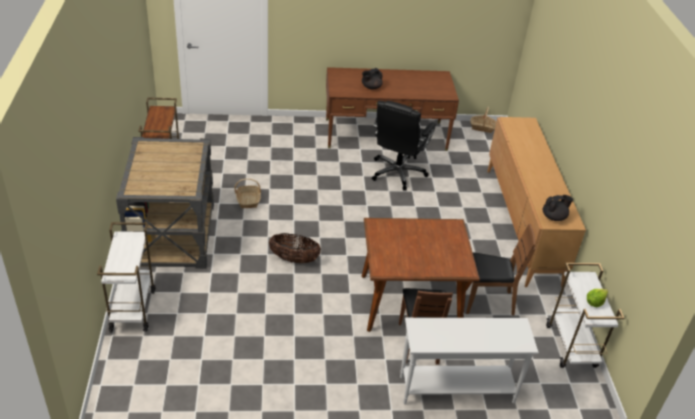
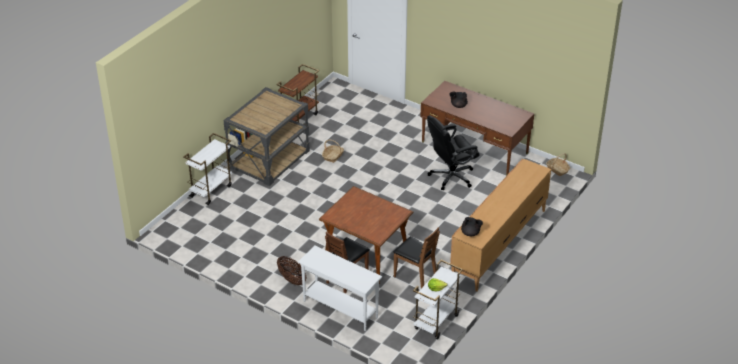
camera: 40 degrees right, 0 degrees up
basket [269,233,321,263] -> basket moved to [277,256,307,285]

